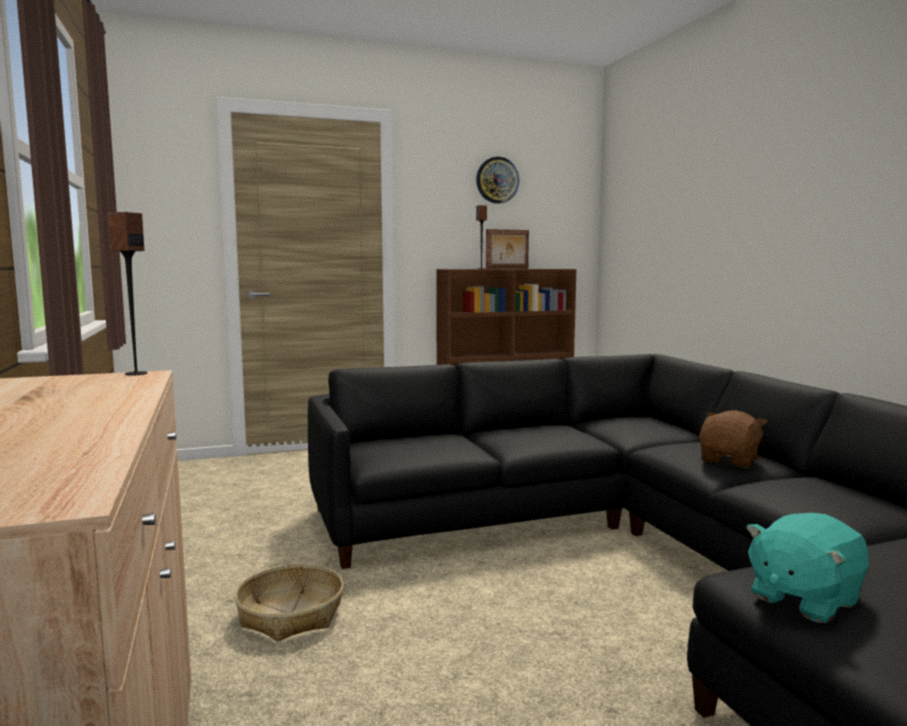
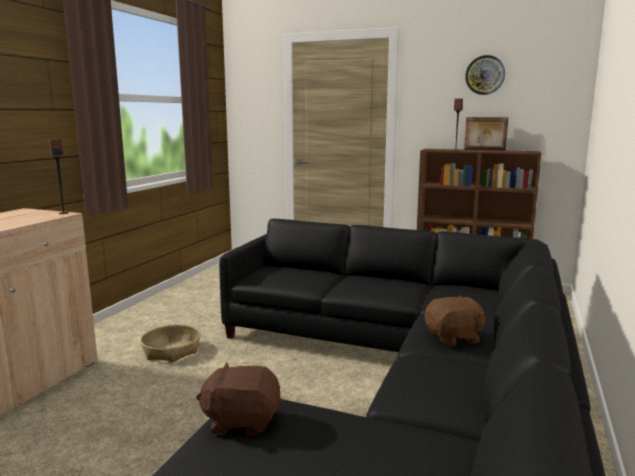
camera: 40 degrees right, 5 degrees up
turquoise plush toy [746,513,869,623] -> brown plush toy [196,362,282,436]

